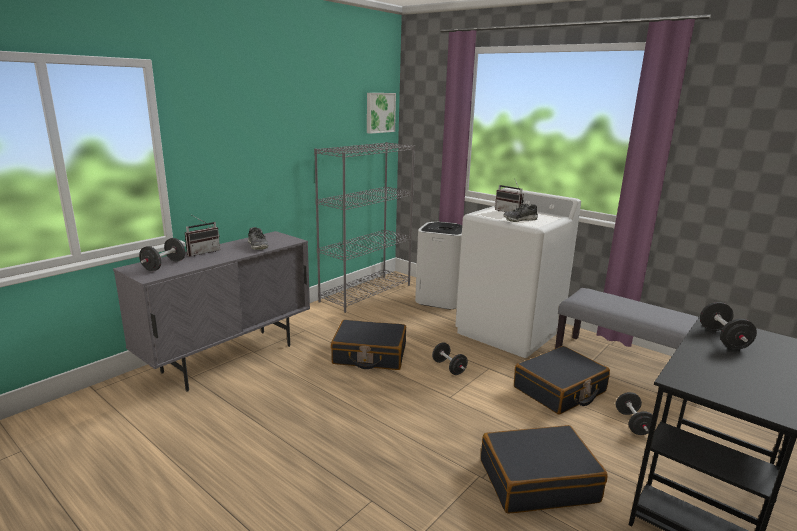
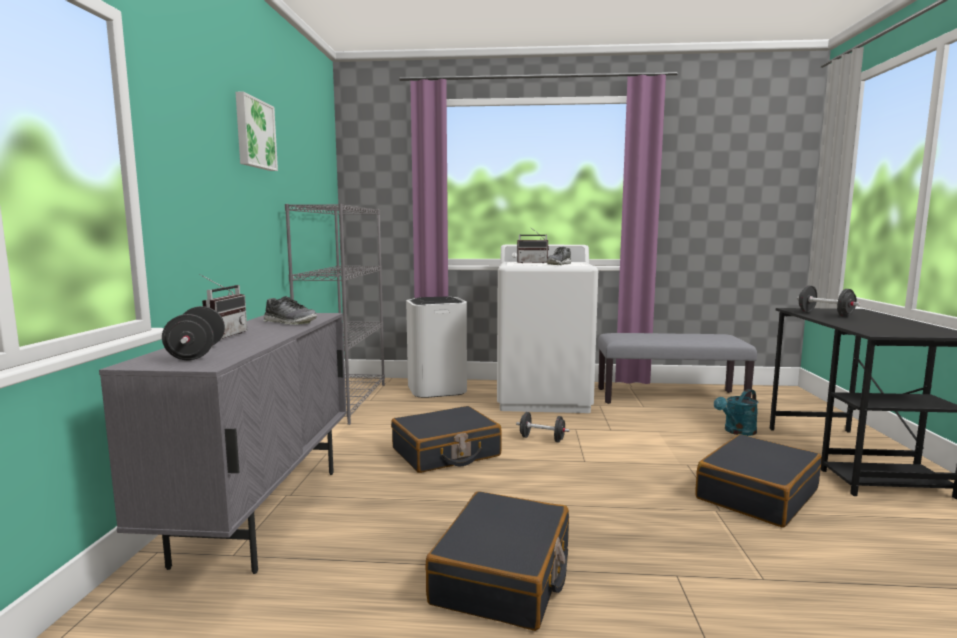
camera: 35 degrees left, 10 degrees down
picture [367,93,396,134] -> picture moved to [235,92,278,171]
black suitcase [514,346,610,414] -> black suitcase moved to [425,491,569,631]
black dumbbell [616,392,653,435] -> turquoise watering can [714,389,758,436]

